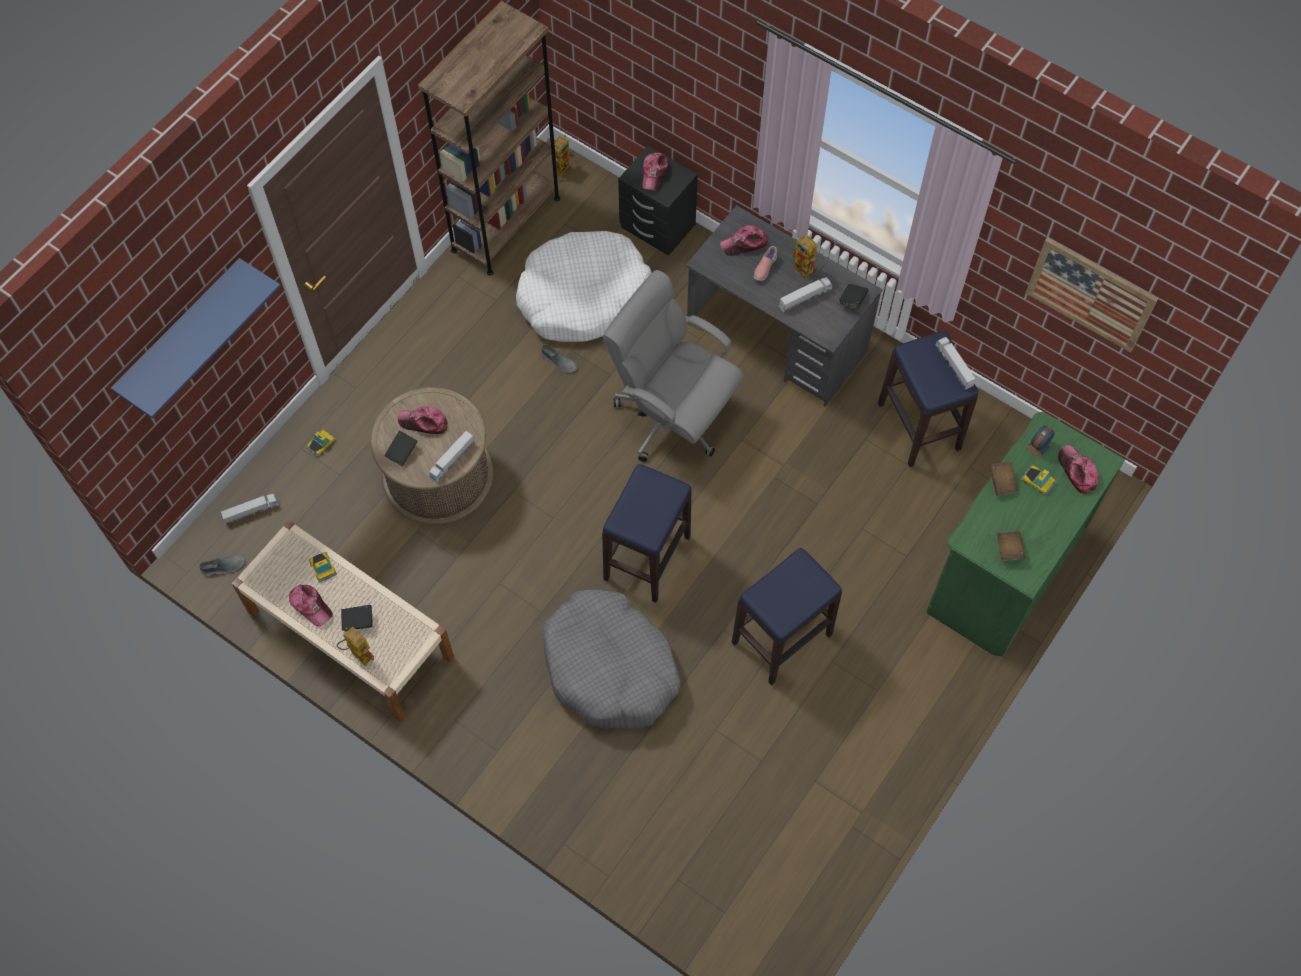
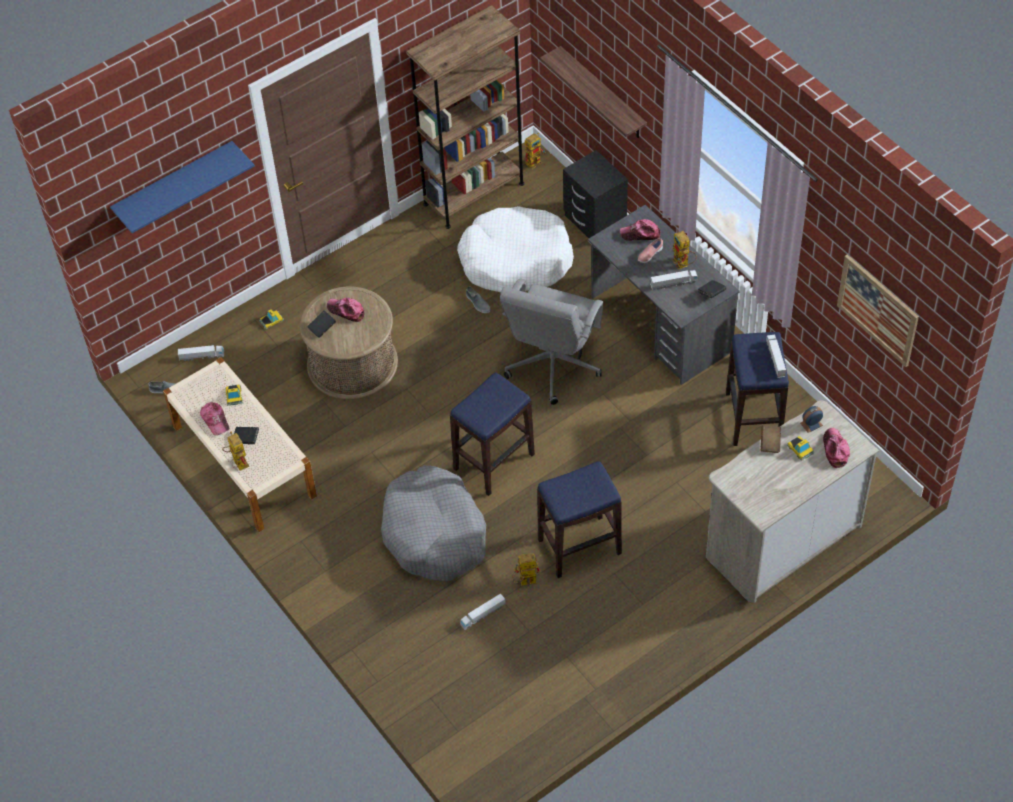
camera: 20 degrees right, 10 degrees down
toy truck [429,431,475,482] -> toy truck moved to [460,593,506,630]
grey office chair [603,270,743,462] -> grey office chair turned 120 degrees counterclockwise [500,279,604,405]
cap [642,153,669,191] -> none
green dresser [927,412,1125,656] -> beige dresser [706,400,879,603]
brown book [997,531,1025,561] -> none
none -> toy robot [513,553,541,586]
none -> shelf [540,46,647,138]

